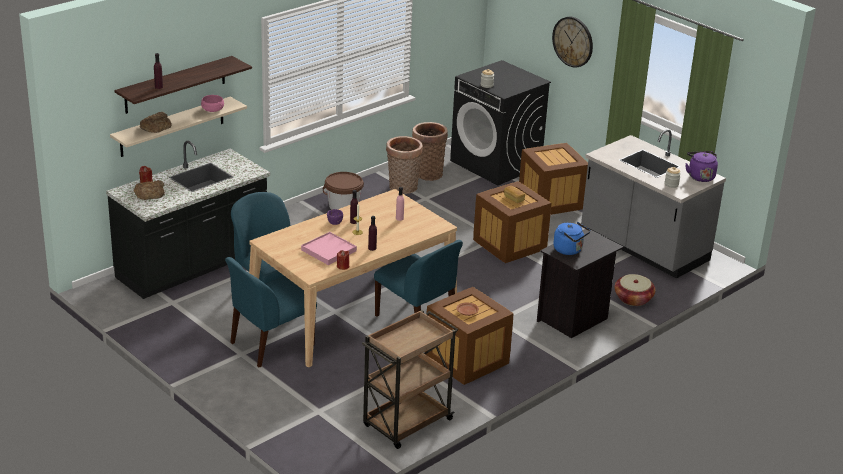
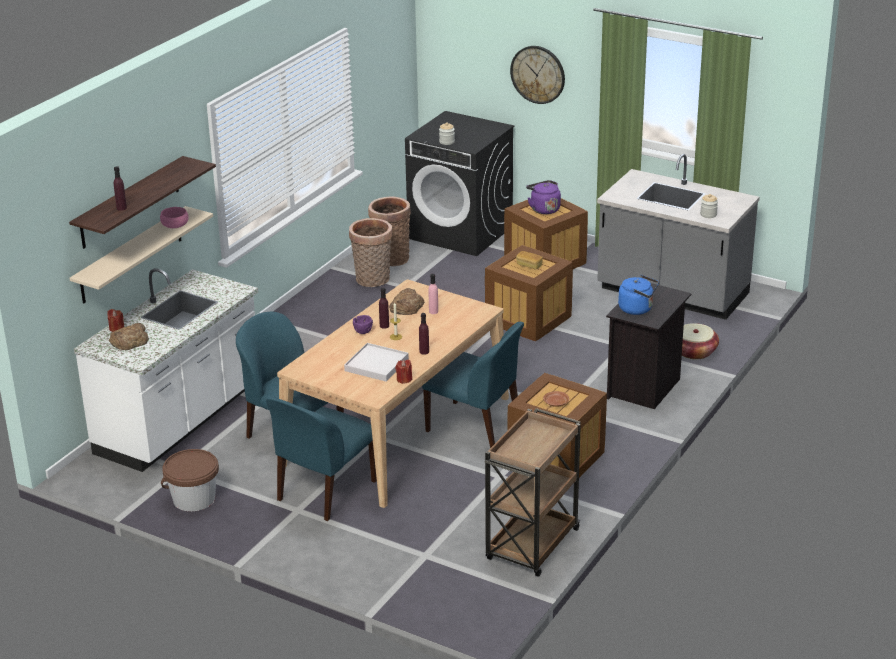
camera: 15 degrees left, 0 degrees up
black counter [106,141,270,299] -> white counter [74,268,258,472]
bread [140,112,172,133] -> bread moved to [389,288,424,315]
pink tray [301,232,357,265] -> white tray [344,343,409,382]
brown bucket [323,172,364,210] -> brown bucket moved to [161,449,219,511]
purple kettle [685,151,718,182] -> purple kettle moved to [526,180,561,214]

